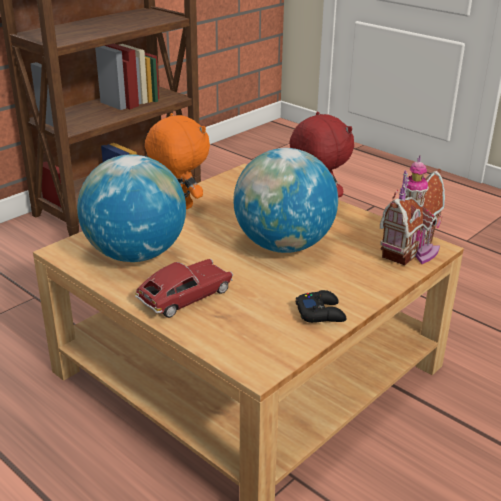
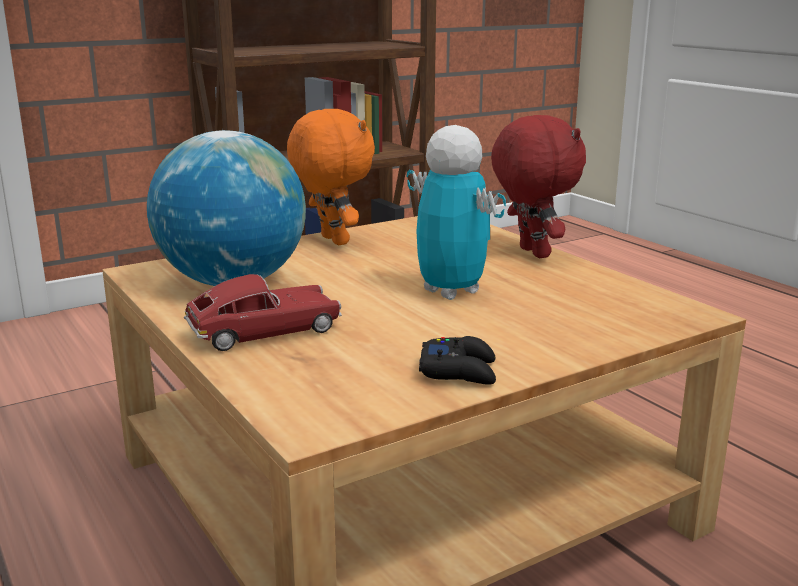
camera: 15 degrees right, 10 degrees down
globe [233,148,338,253] -> toy robot [406,125,506,300]
toy house [380,156,445,266] -> none

